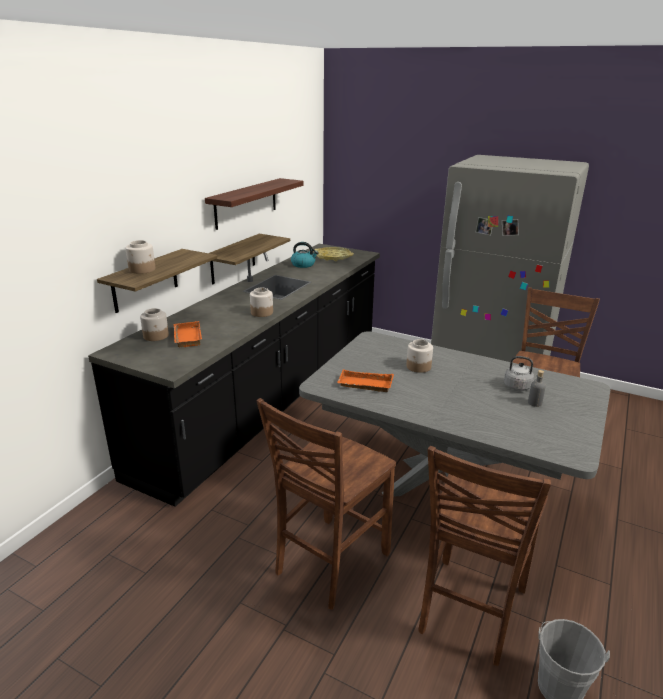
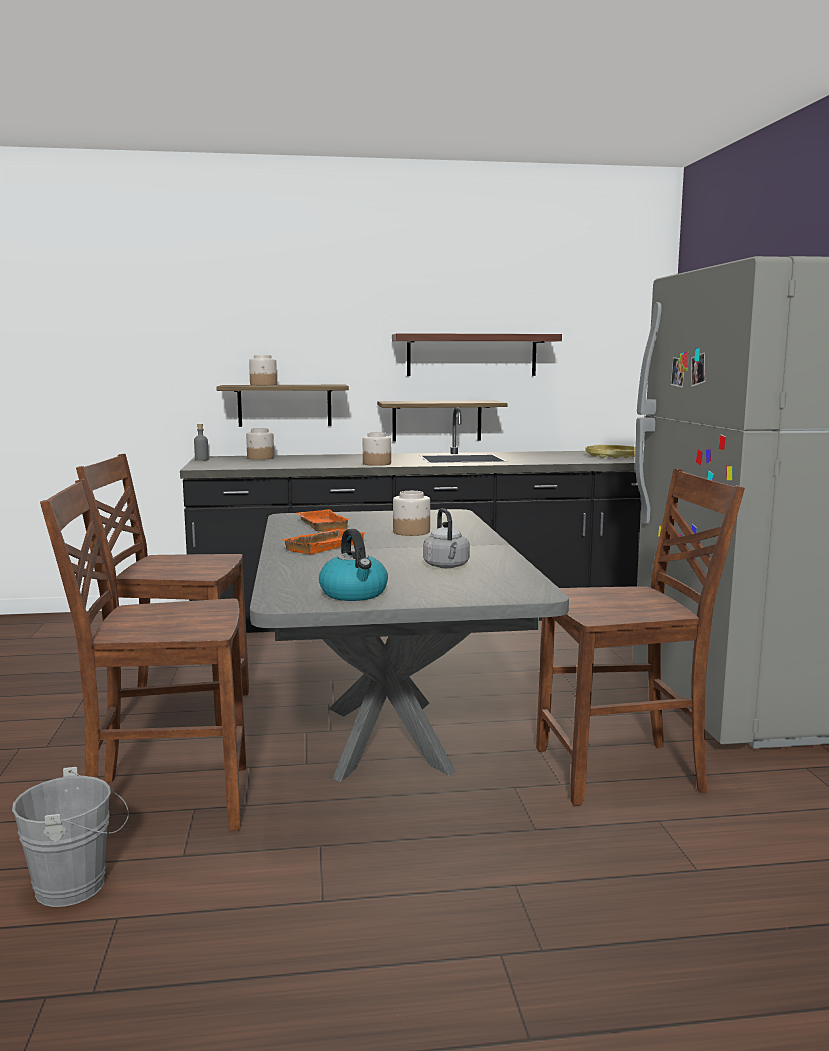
camera: 55 degrees right, 15 degrees down
orange tray [174,321,202,347] -> orange tray moved to [281,529,365,554]
kettle [291,242,319,268] -> kettle moved to [319,529,388,601]
grey bottle [528,370,546,407] -> grey bottle moved to [194,424,209,461]

